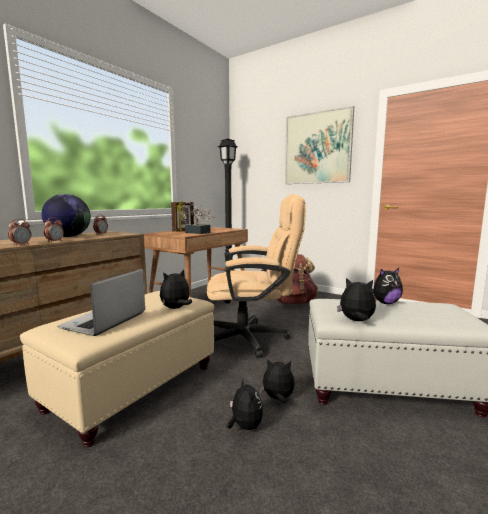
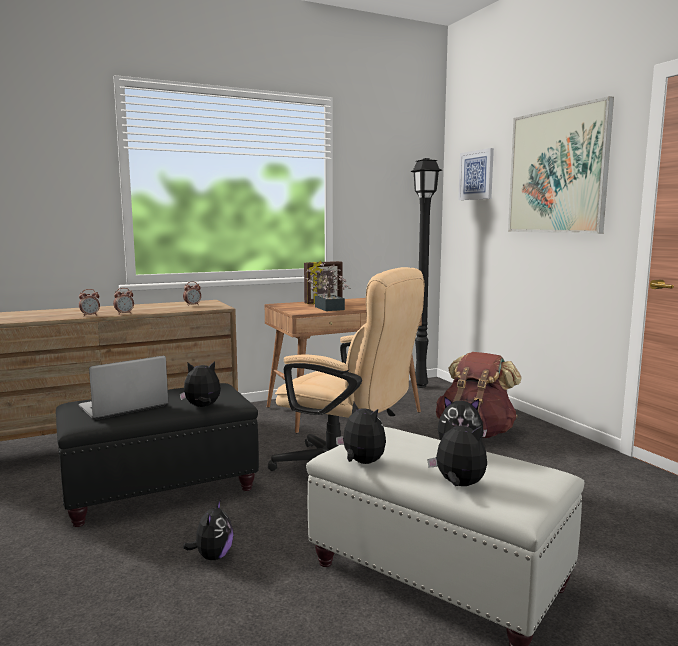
camera: 30 degrees right, 0 degrees up
beige ottoman [20,291,214,447] -> black ottoman [56,383,259,527]
globe [42,194,91,237] -> none
plush toy [259,359,295,403] -> plush toy moved to [427,418,487,486]
none -> picture [458,148,494,200]

